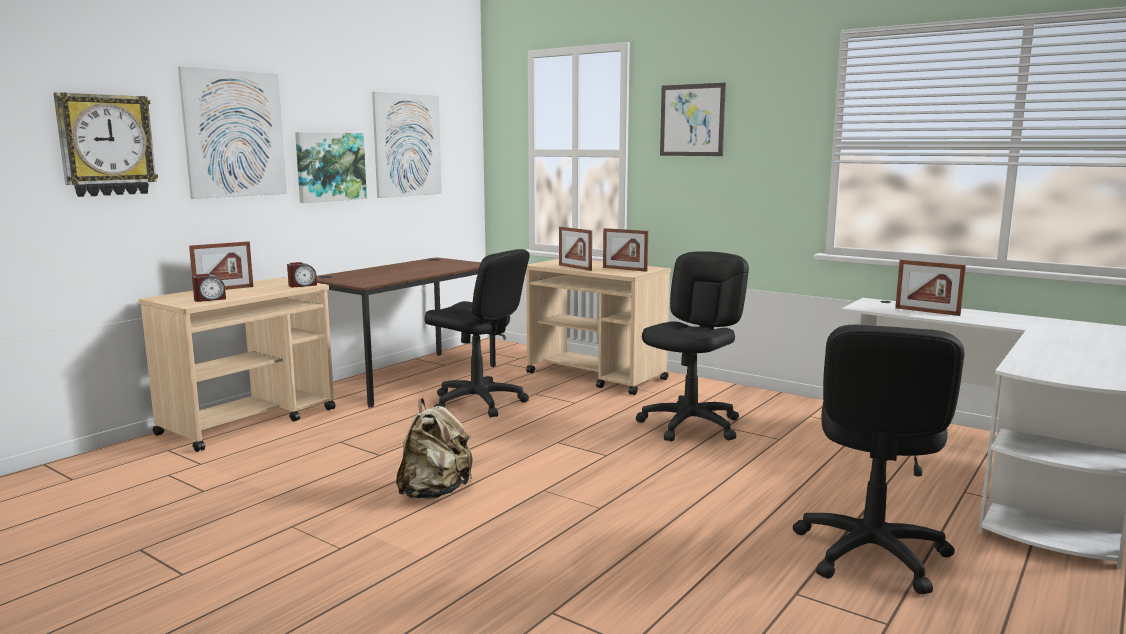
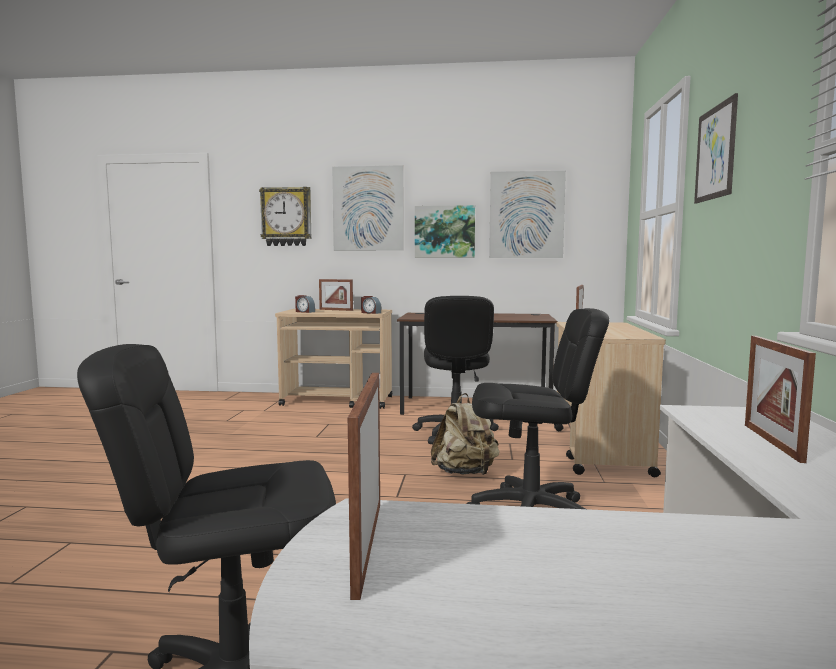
camera: 60 degrees right, 5 degrees down
beige backpack [396,398,473,499] -> beige backpack moved to [431,393,500,475]
picture frame [603,228,648,272] -> picture frame moved to [348,373,380,600]

